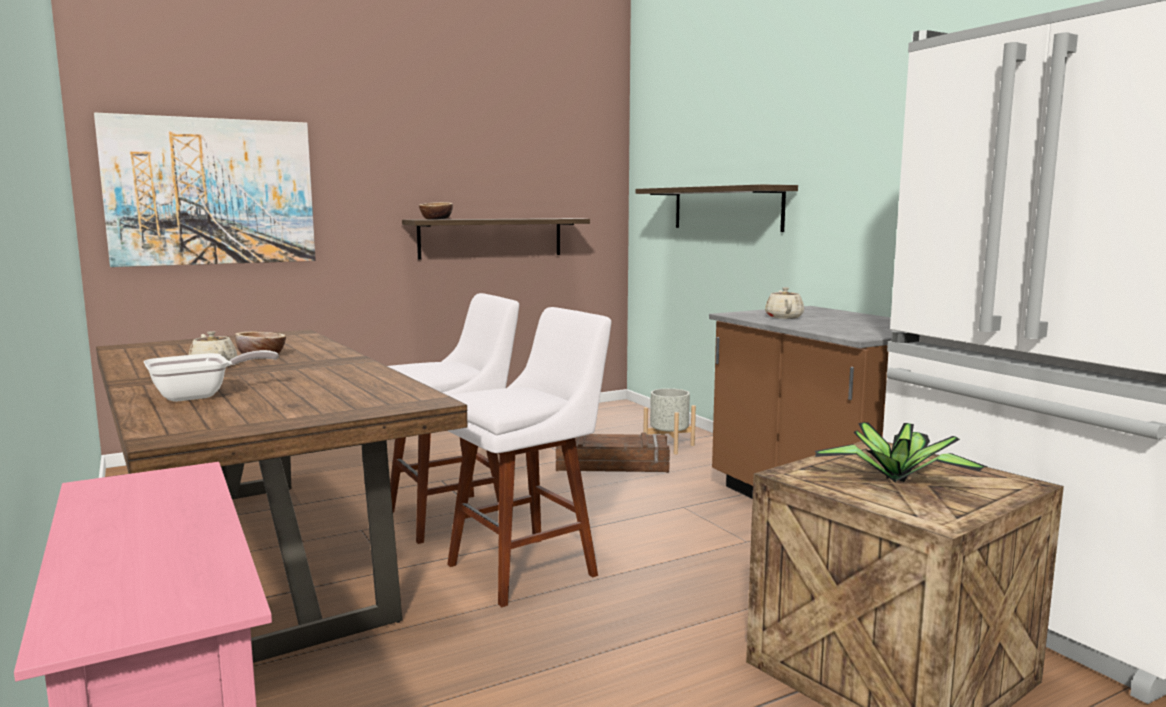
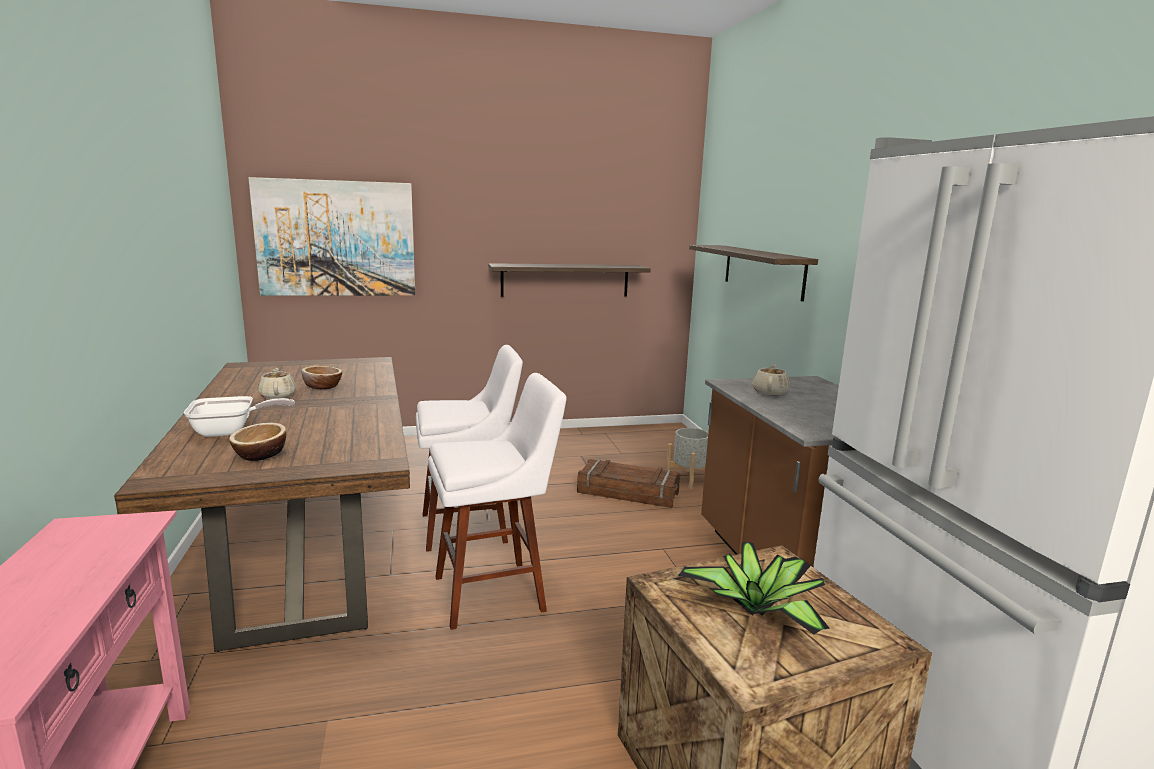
camera: 15 degrees right, 5 degrees up
bowl [419,202,453,220] -> bowl moved to [229,423,286,461]

